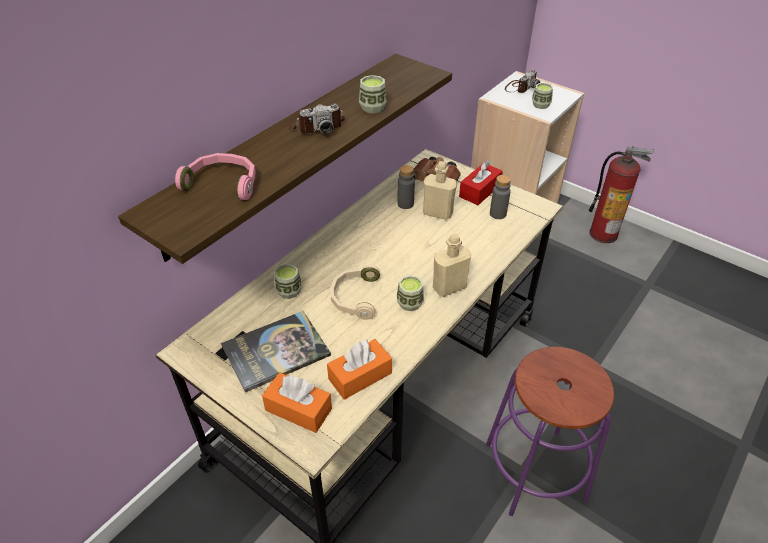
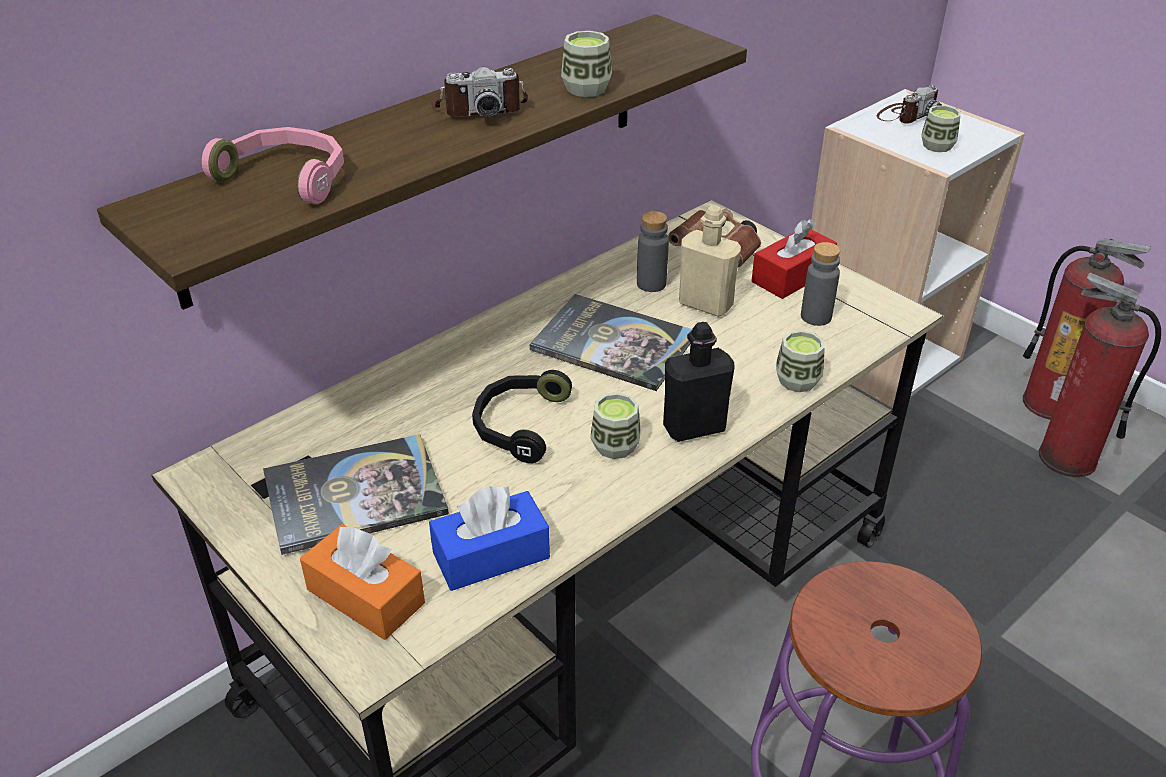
camera: 10 degrees right, 5 degrees down
cup [275,264,302,299] -> cup moved to [776,330,825,392]
orange tissue box [327,339,392,400] -> blue tissue box [429,486,550,591]
beige headphones [331,265,380,320] -> black headphones [472,370,572,463]
beige bottle [433,234,471,297] -> black bottle [663,322,735,442]
none -> book [530,294,692,391]
none -> fire extinguisher [1039,272,1161,477]

